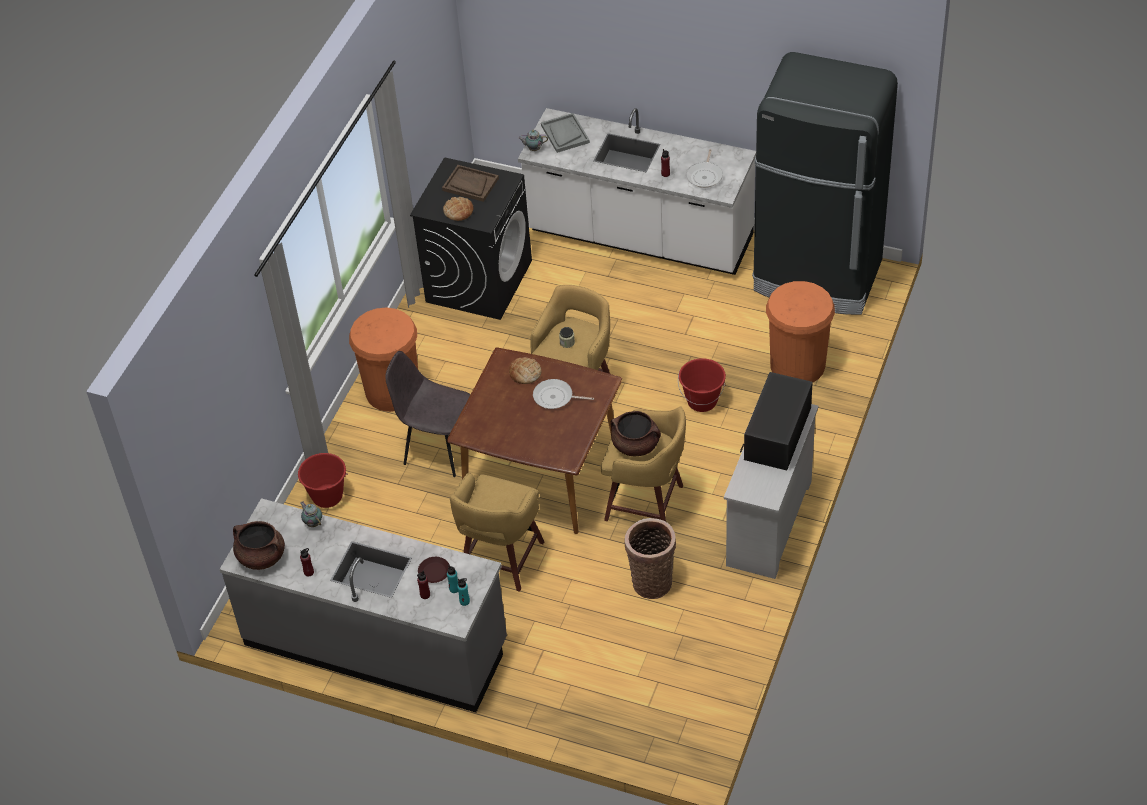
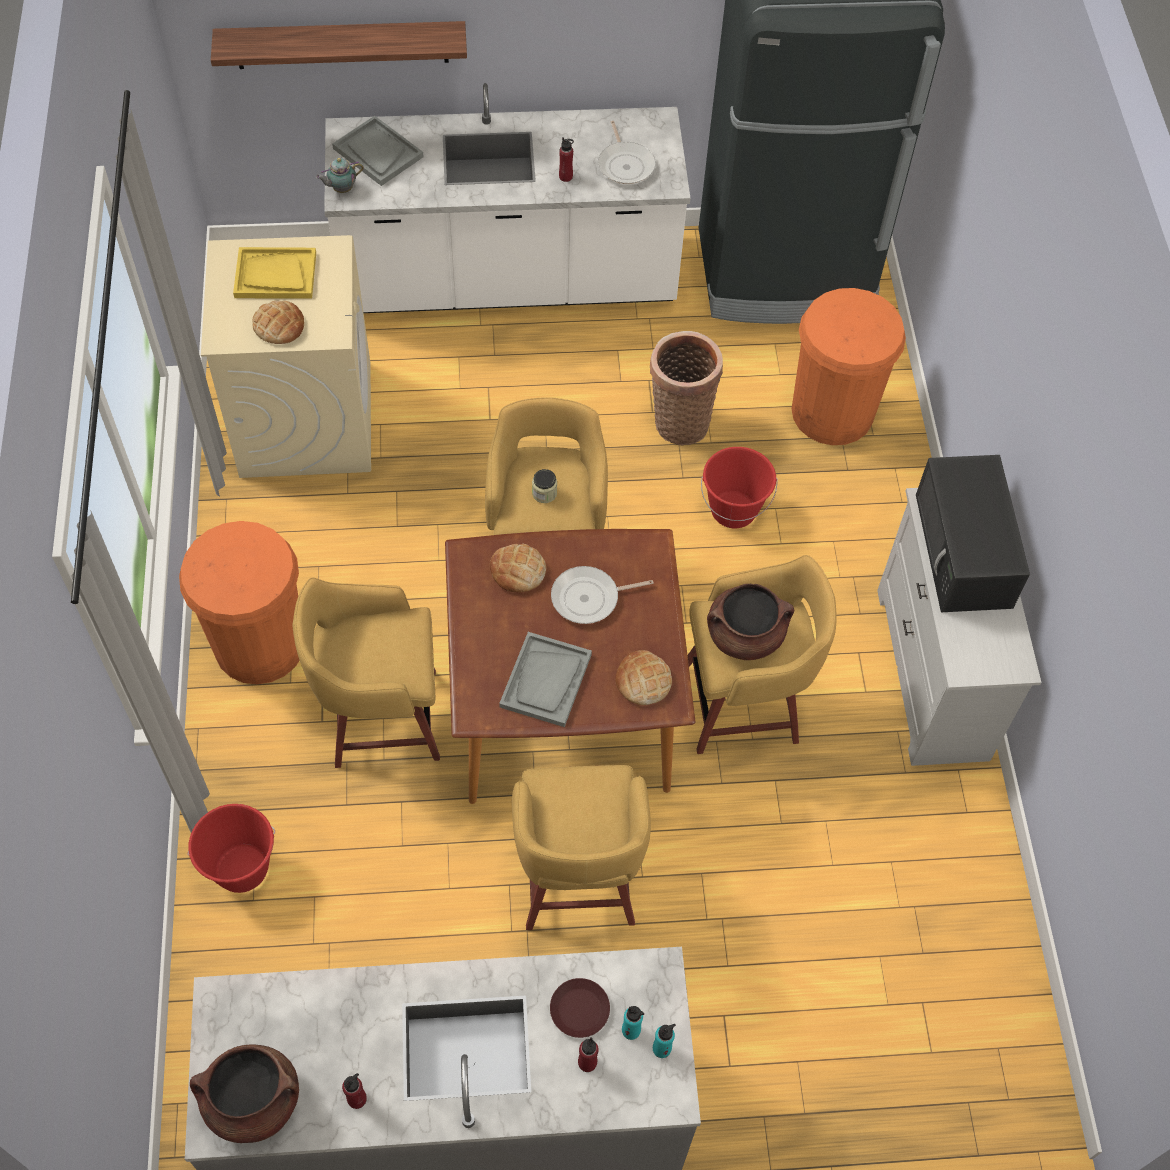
camera: 30 degrees left, 10 degrees up
teapot [300,501,322,527] -> none
grey chair [385,351,470,477] -> yellow stool [293,578,440,768]
black washing machine [410,157,532,320] -> beige washing machine [201,235,371,478]
brown tray [442,165,499,202] -> yellow tray [233,247,316,299]
basket [625,518,676,599] -> basket moved to [650,331,723,445]
none -> shelf [211,21,467,69]
none -> grey tray [499,632,592,727]
none -> bread [615,650,672,705]

